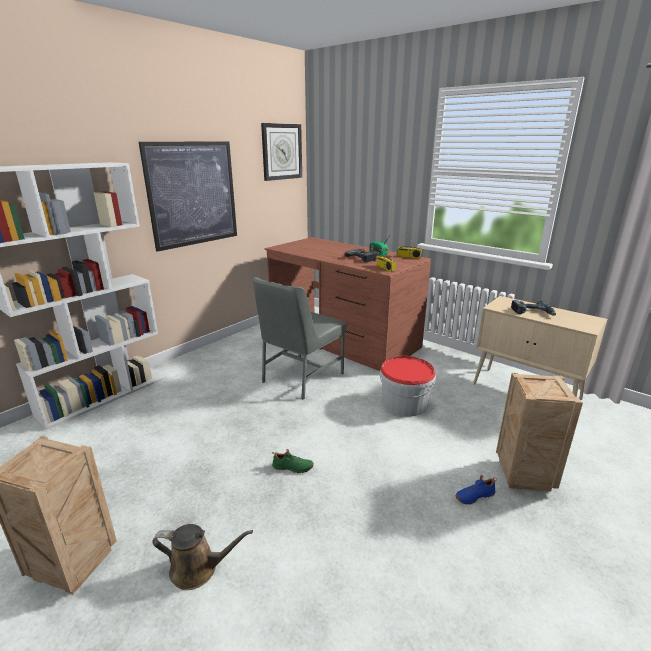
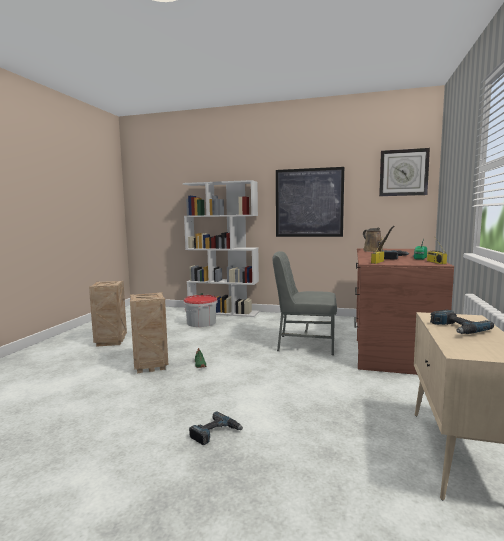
camera: 65 degrees right, 15 degrees down
brown watering can [152,524,253,590] -> brown watering can moved to [363,226,395,252]
bucket [380,356,436,417] -> bucket moved to [184,295,218,327]
blue shoe [455,475,497,505] -> power drill [189,411,243,445]
crate [496,373,583,492] -> crate moved to [130,292,168,373]

